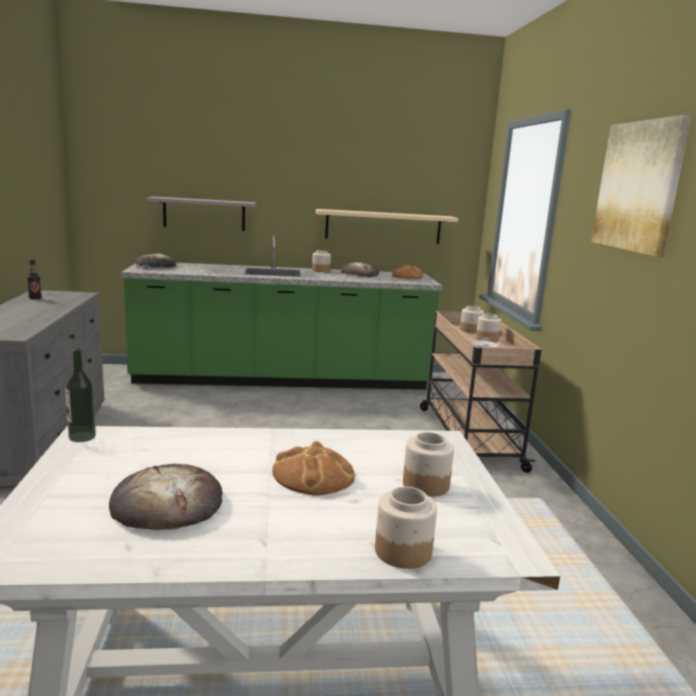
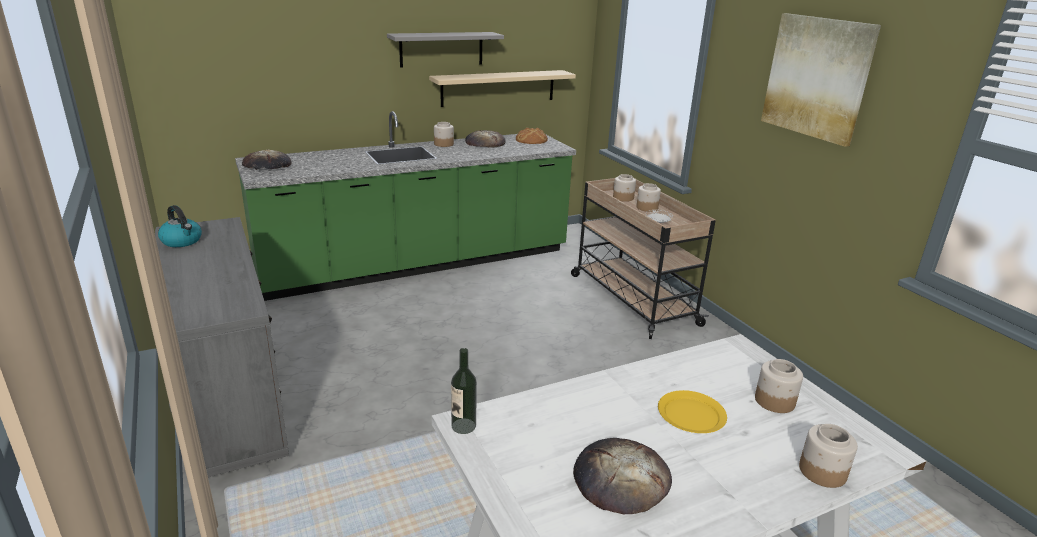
camera: 20 degrees left, 10 degrees up
bottle [27,259,41,299] -> kettle [158,205,202,247]
grey shelf [146,196,256,231] -> grey shelf moved to [387,32,504,68]
bread [272,441,355,496] -> yellow plate [658,390,727,433]

